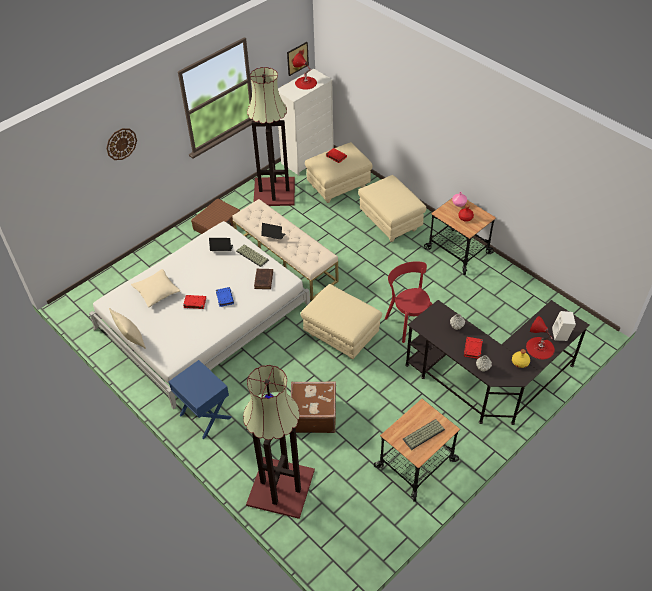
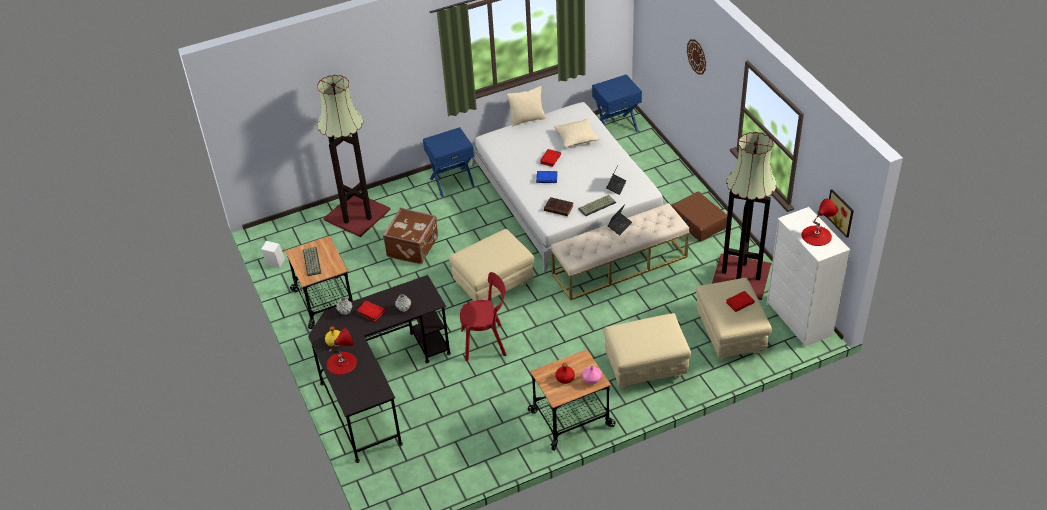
camera: 110 degrees right, 5 degrees down
white speaker [552,311,576,341] -> white speaker moved to [261,241,285,268]
none -> blue nightstand [592,74,642,133]

